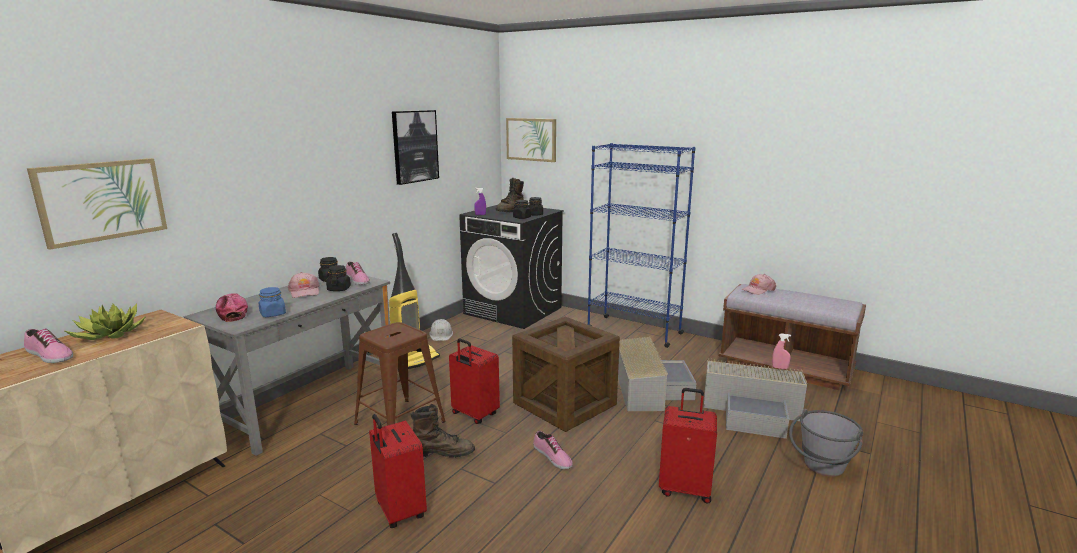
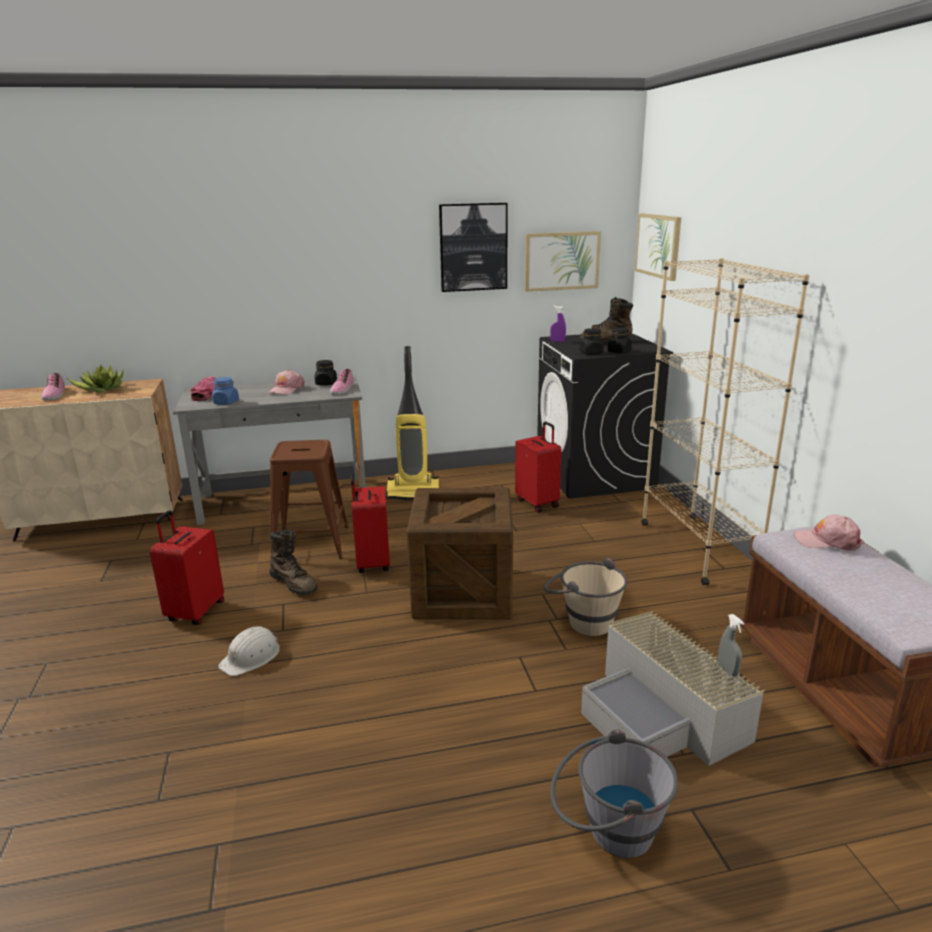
camera: 45 degrees right, 5 degrees up
picture [27,158,167,250] -> picture moved to [525,231,601,292]
black jar [326,265,351,291] -> none
white hard hat [429,319,453,341] -> white hard hat moved to [218,627,280,676]
shoe [533,431,573,469] -> none
blue bookcase [588,143,696,348] -> beige bookcase [641,258,810,586]
grey storage box [618,337,697,411] -> beige bucket [544,558,628,636]
red suitcase [659,388,717,503] -> red suitcase moved to [515,421,562,513]
pink spray bottle [772,333,791,369] -> grey spray bottle [718,614,744,676]

